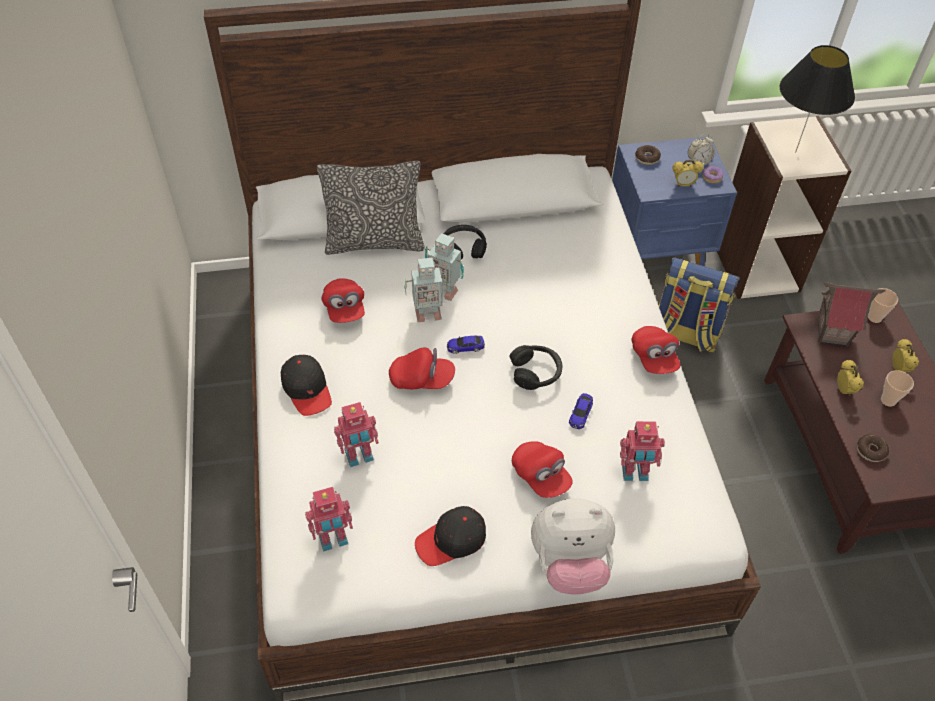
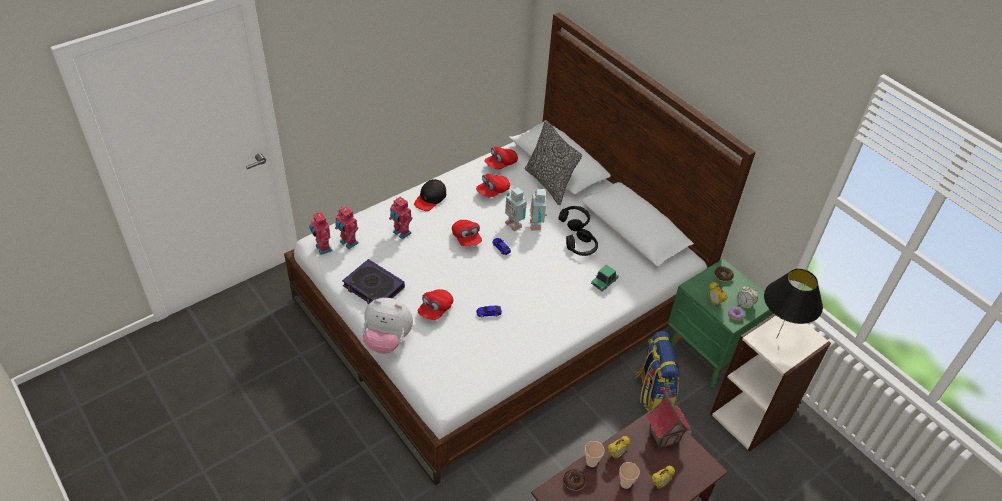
camera: 60 degrees right, 5 degrees down
black cap [415,506,486,566] -> book [342,259,405,304]
black headphones [510,345,562,390] -> black headphones moved to [566,229,598,256]
plush toy [531,498,615,595] -> plush toy turned 45 degrees counterclockwise [362,298,413,354]
blue nightstand [612,136,737,266] -> green nightstand [668,259,774,388]
toy robot [620,421,665,481] -> toy robot moved to [309,211,332,255]
red cap [631,326,680,374] -> red cap moved to [485,147,518,169]
cup [868,288,898,323] -> cup moved to [585,441,605,467]
none -> toy car [591,265,619,291]

